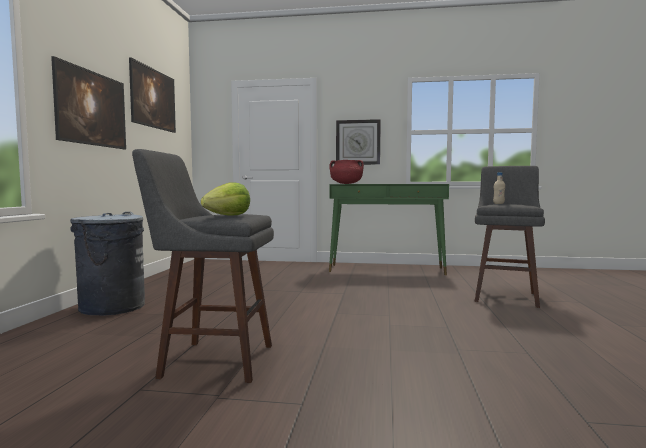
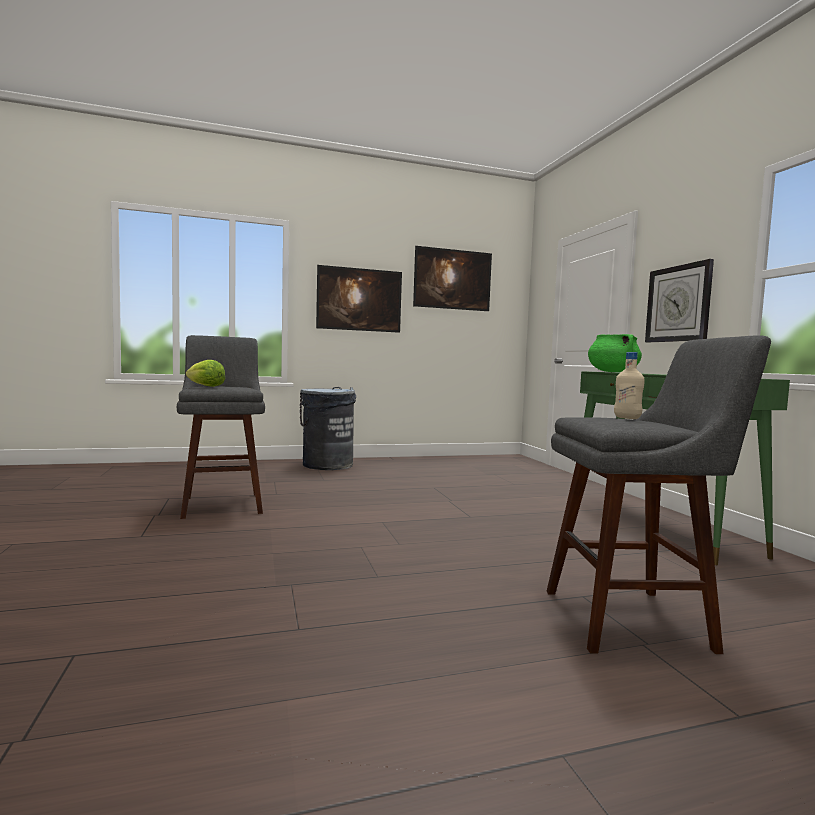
camera: 65 degrees right, 0 degrees up
red cooking pot [329,160,364,184] -> green cooking pot [588,334,642,372]

